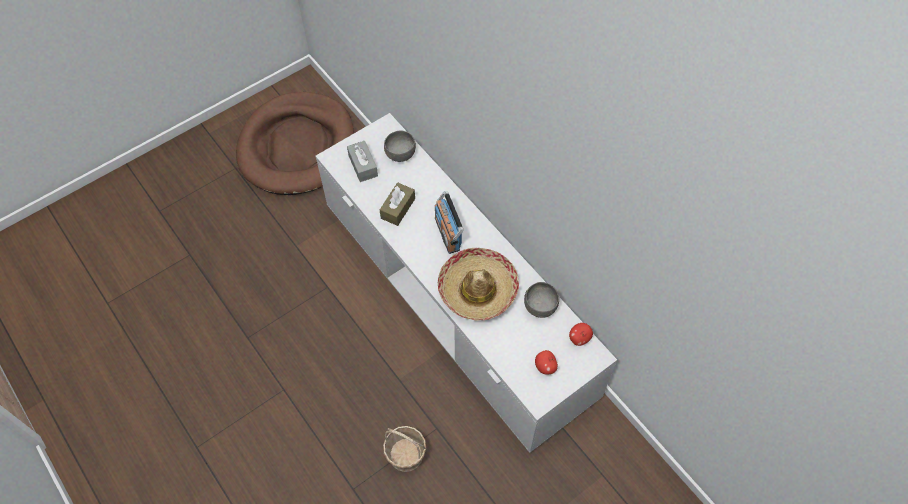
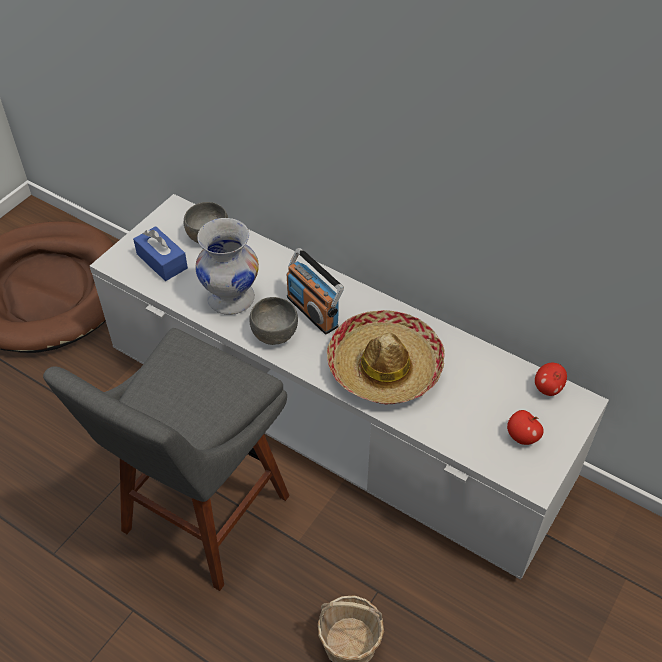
camera: 20 degrees left, 10 degrees down
grey tissue box [347,141,378,182] -> blue tissue box [133,226,188,281]
brown tissue box [380,183,415,226] -> white vase [195,218,259,315]
grey bowl [524,282,559,318] -> grey bowl moved to [249,297,298,345]
none -> grey stool [43,328,290,591]

